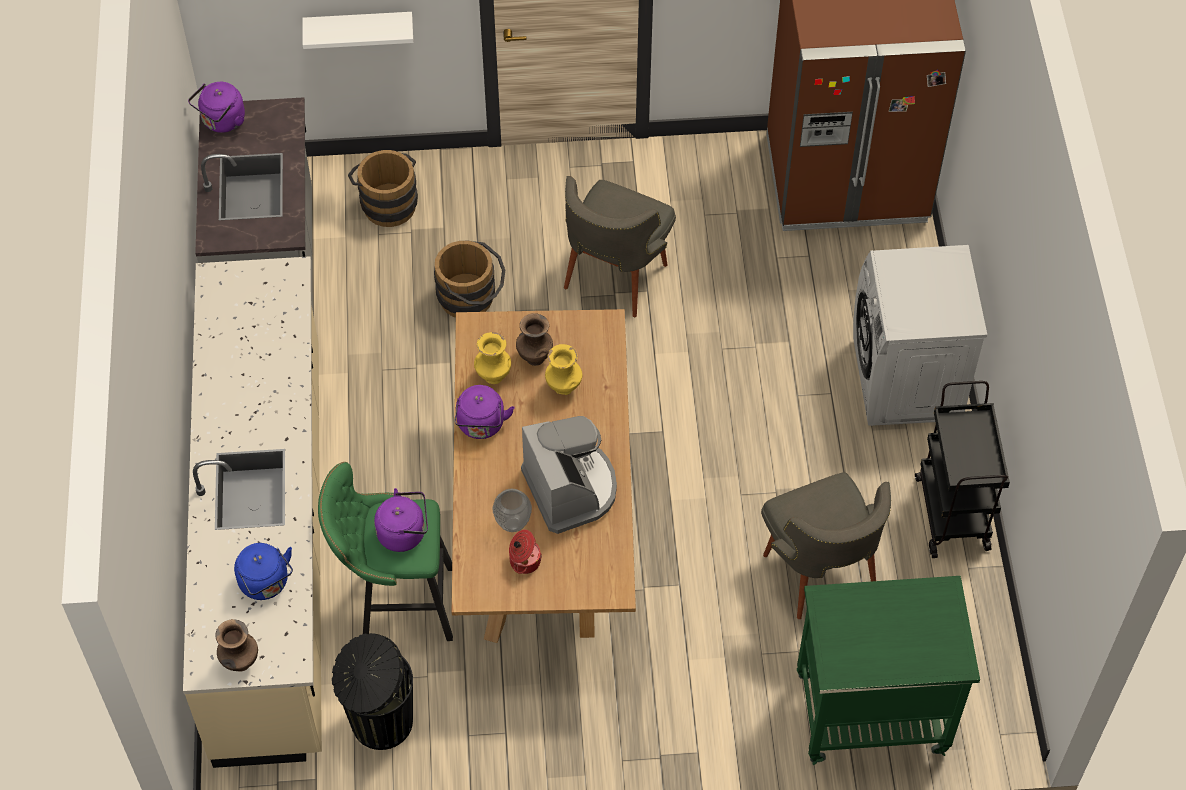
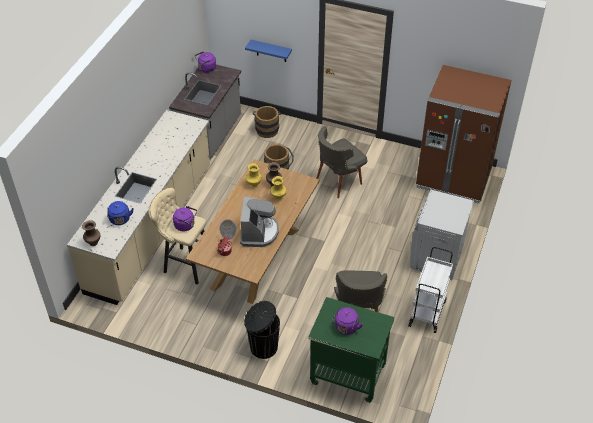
camera: 25 degrees right, 10 degrees down
white shelf [302,12,413,49] -> blue shelf [245,40,292,62]
green stool [318,462,453,641] -> beige stool [149,188,206,285]
black trash can [332,633,413,750] -> black trash can moved to [244,301,280,359]
purple kettle [454,385,514,439] -> purple kettle moved to [332,307,363,335]
black cart [915,381,1010,558] -> white cart [408,247,453,333]

